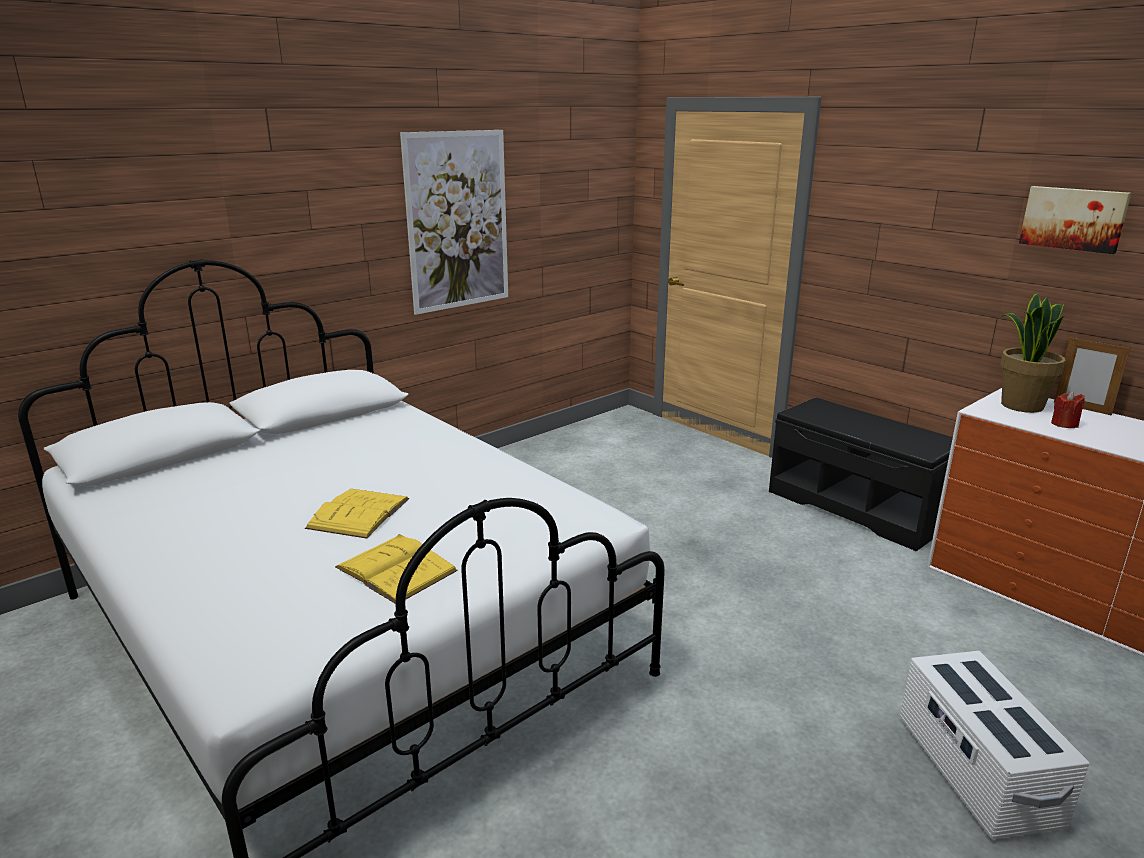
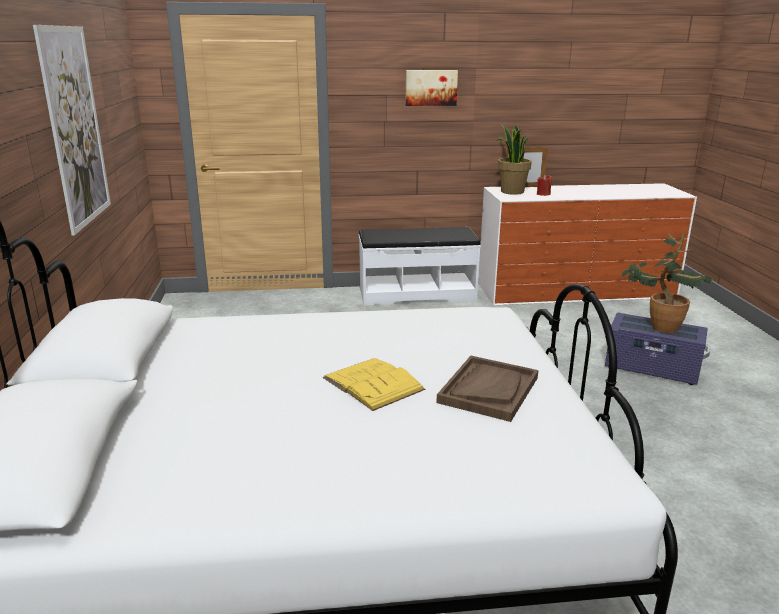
camera: 55 degrees left, 0 degrees up
yellow book [335,534,458,604] -> brown tray [436,356,538,422]
black bench [769,397,953,551] -> white bench [359,227,481,306]
white storage box [900,651,1089,839] -> purple storage box [605,313,710,385]
picture [1019,186,1131,254] -> picture moved to [406,70,458,106]
none -> potted plant [621,233,713,333]

